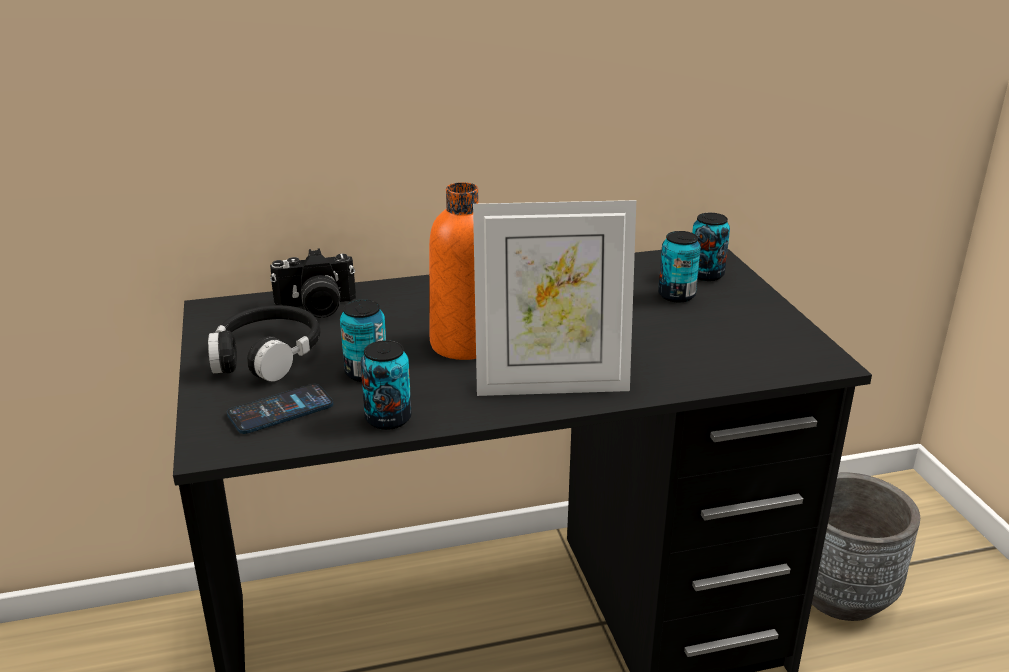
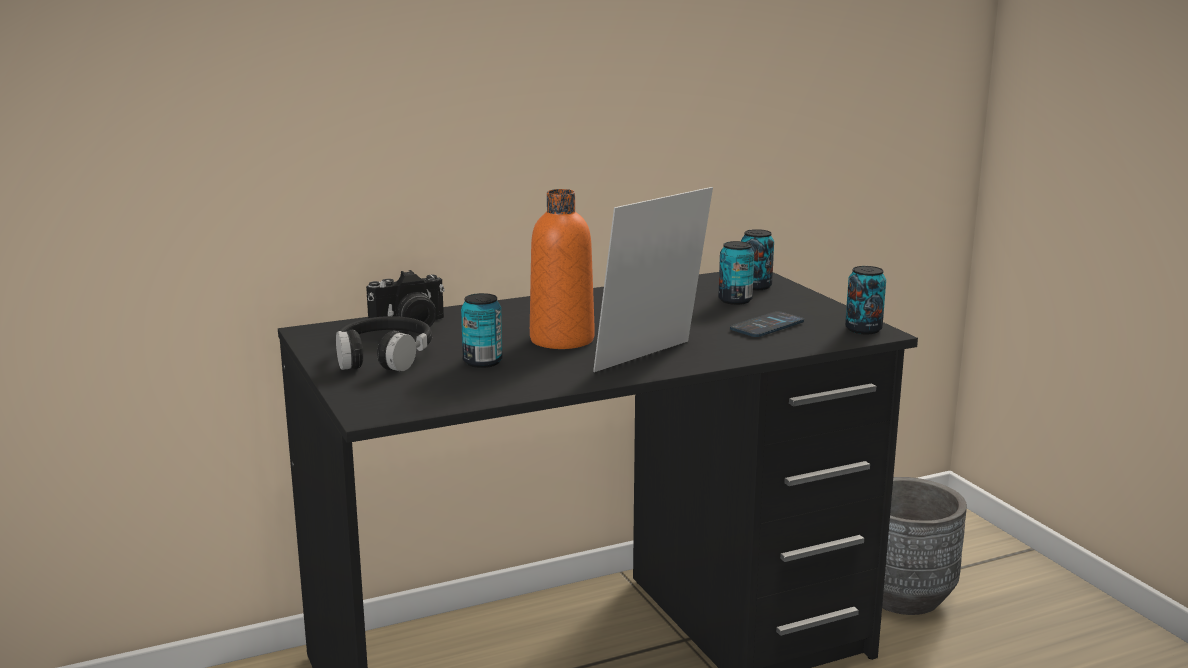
camera: 10 degrees left, 10 degrees down
phone [227,384,333,434] -> phone moved to [730,311,804,337]
can [360,340,412,430] -> can moved to [845,266,886,334]
picture frame [473,200,636,396] -> picture frame turned 150 degrees clockwise [593,187,713,372]

